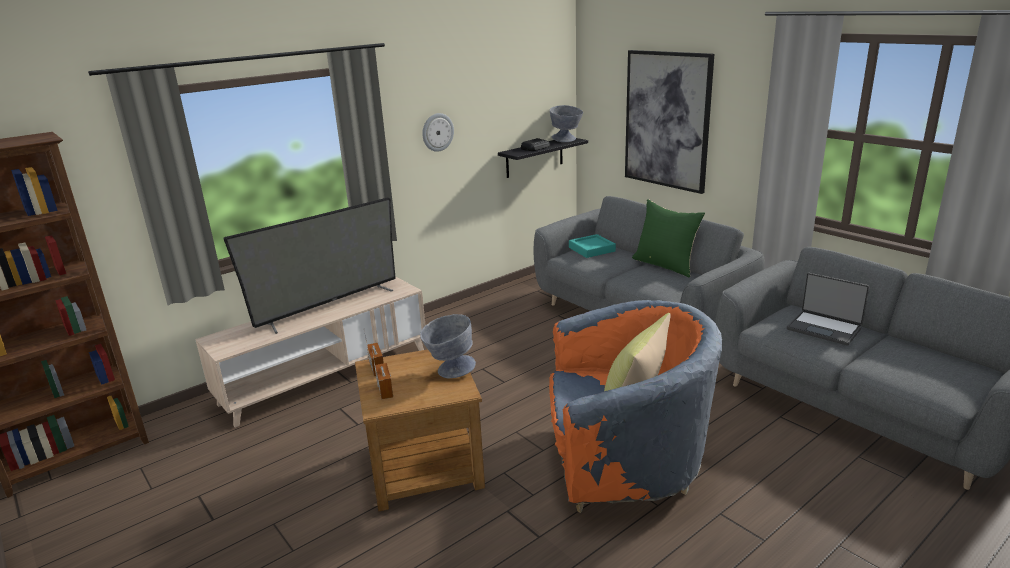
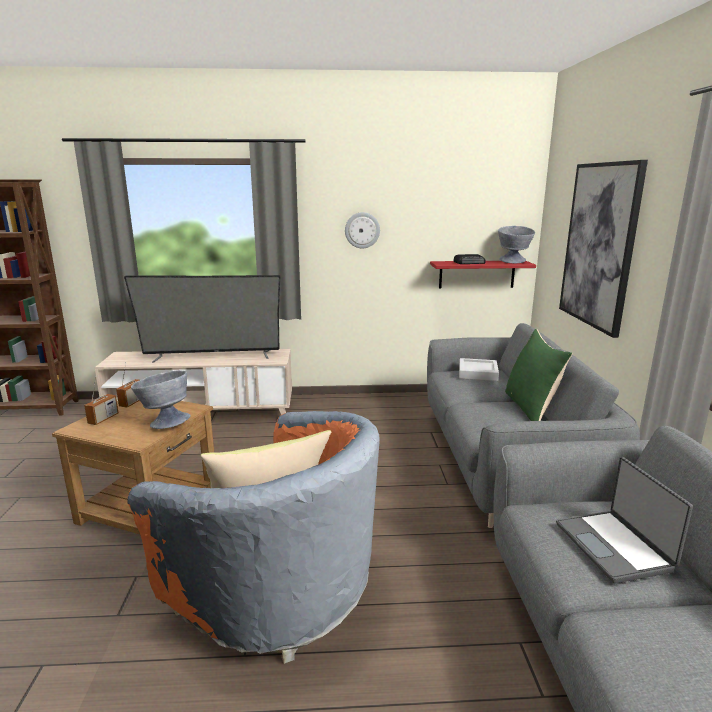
camera: 35 degrees right, 5 degrees down
black shelf [498,138,588,178] -> red shelf [430,261,536,288]
turquoise tray [569,234,616,258] -> grey tray [459,358,499,381]

